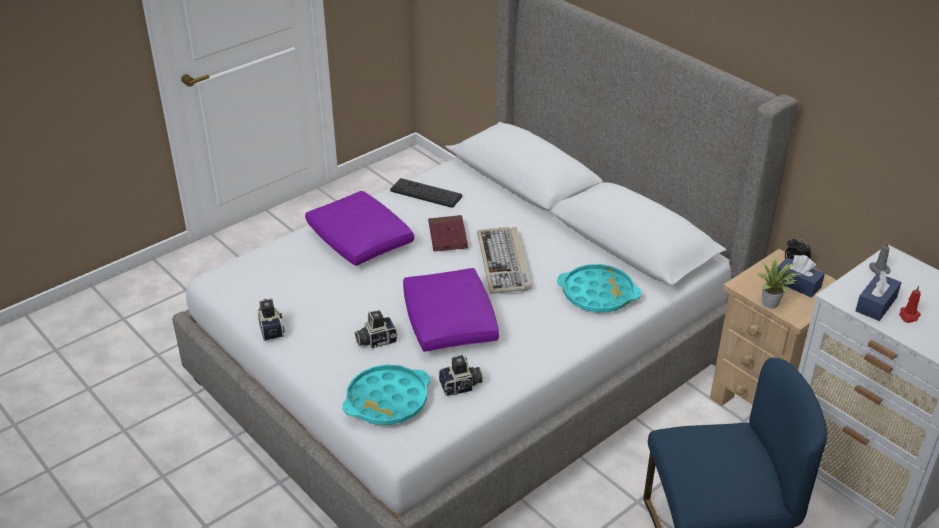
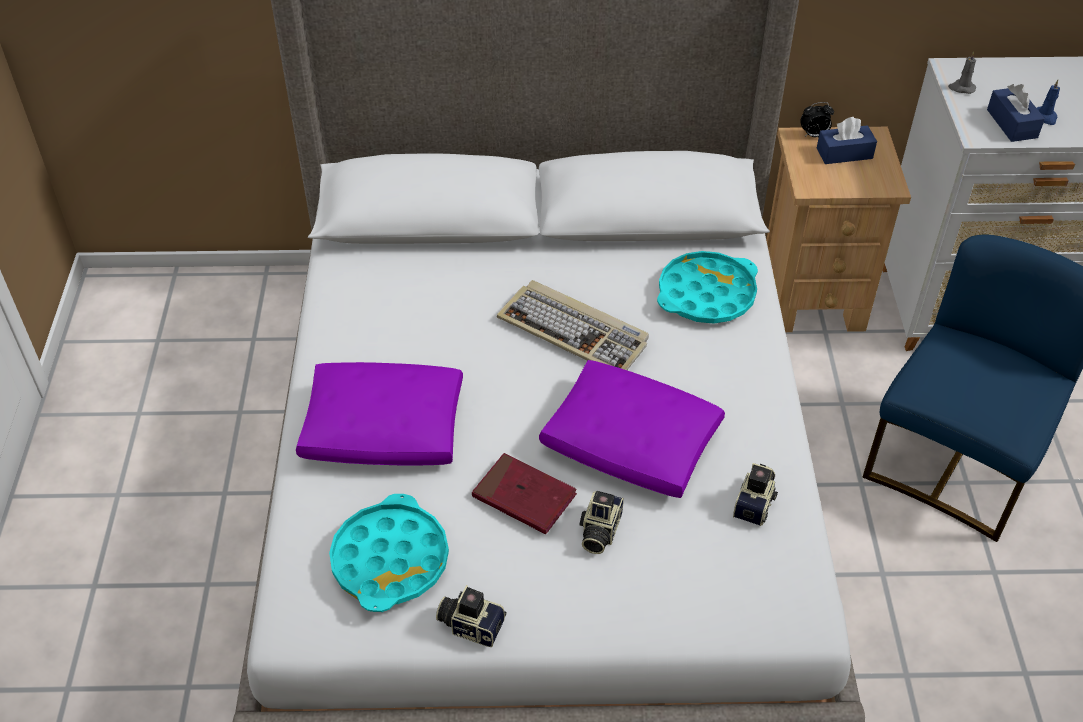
camera: 50 degrees left, 10 degrees up
turquoise tray [342,364,430,425] -> turquoise tray moved to [329,494,449,612]
keyboard [390,178,462,208] -> none
red book [428,215,468,252] -> red book moved to [472,453,577,534]
potted plant [756,256,802,308] -> none
red candle [899,286,921,323] -> blue candle [1037,80,1060,125]

